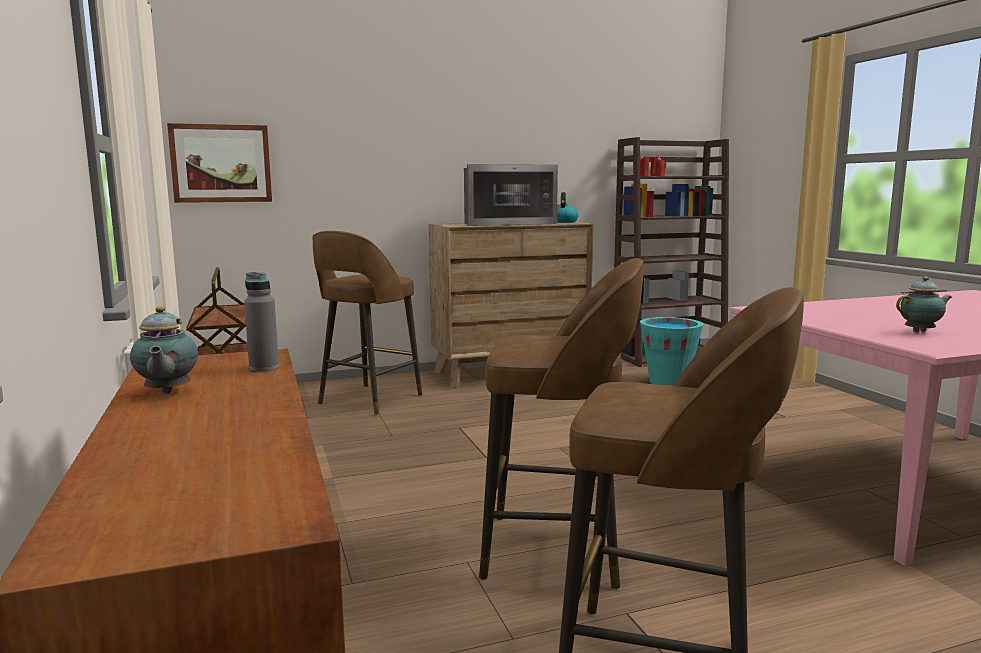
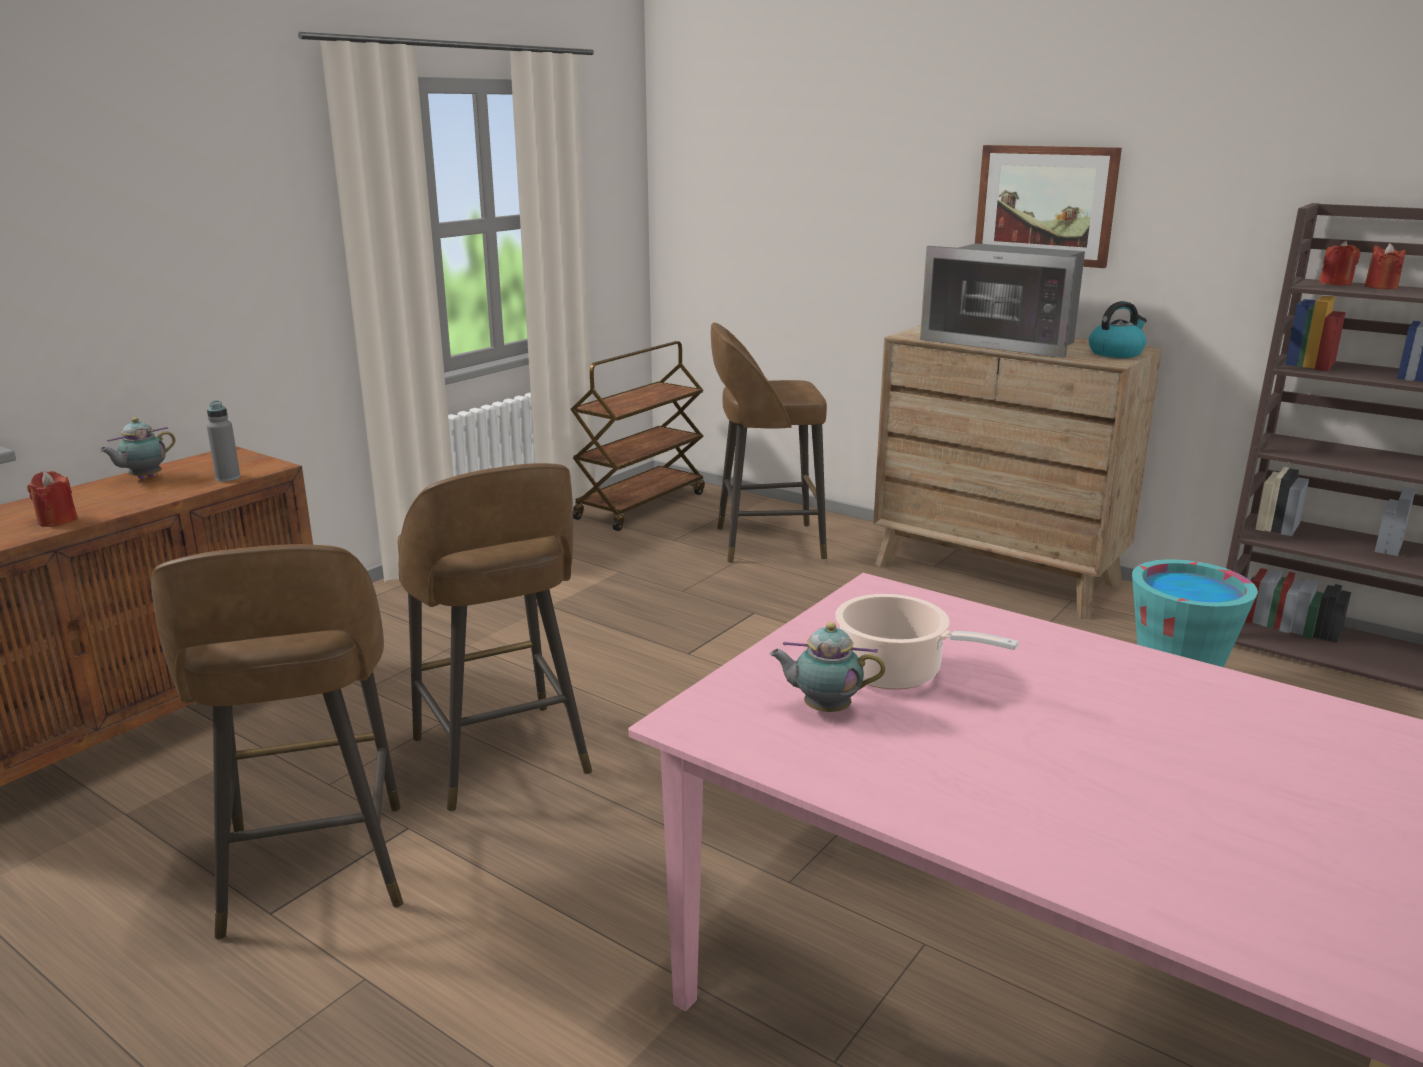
camera: 55 degrees right, 10 degrees up
picture [167,123,272,203] -> picture moved to [975,145,1122,268]
teapot [896,277,952,332] -> teapot turned 150 degrees clockwise [770,622,885,712]
none -> red candle [27,471,78,527]
none -> cooking pot [836,594,1019,689]

